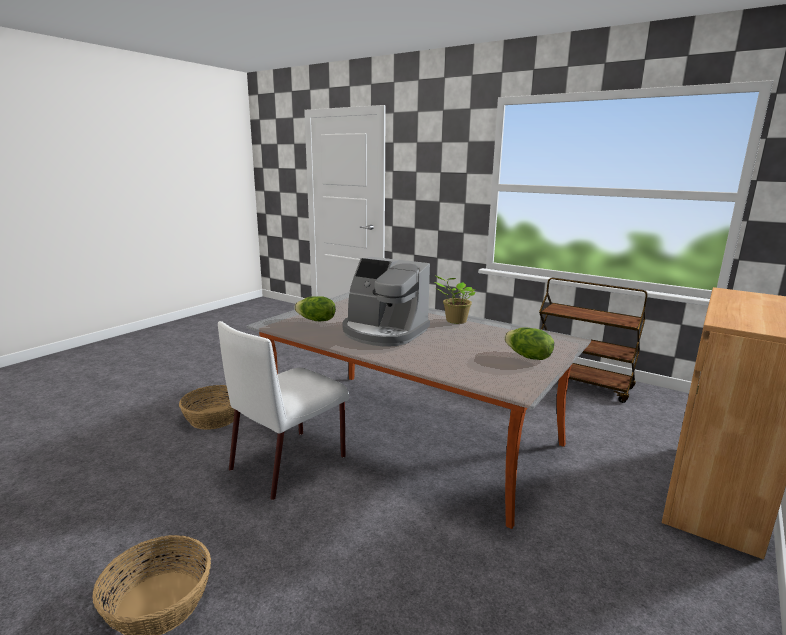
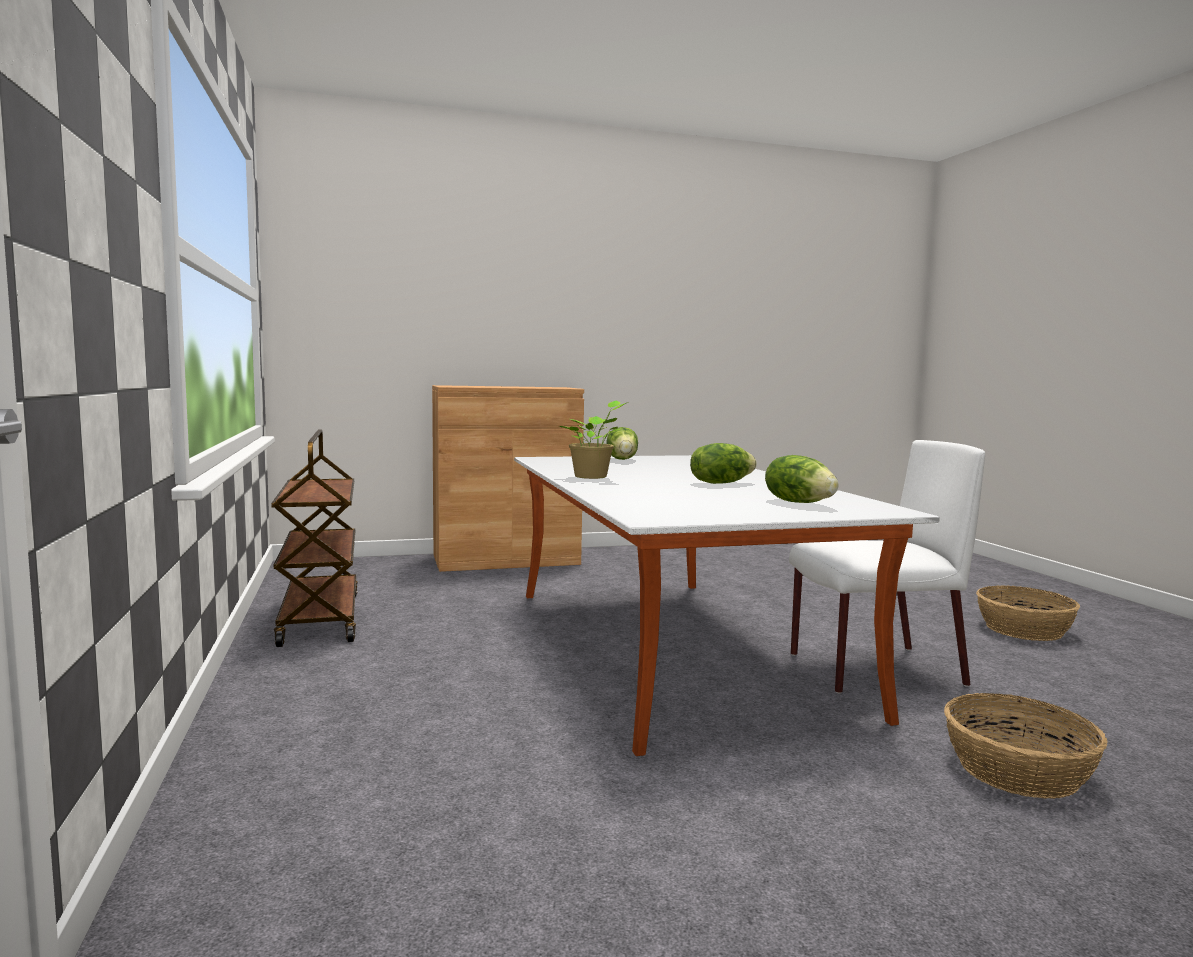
camera: 140 degrees left, 10 degrees down
coffee machine [342,257,430,347] -> lettuce [690,443,757,484]

